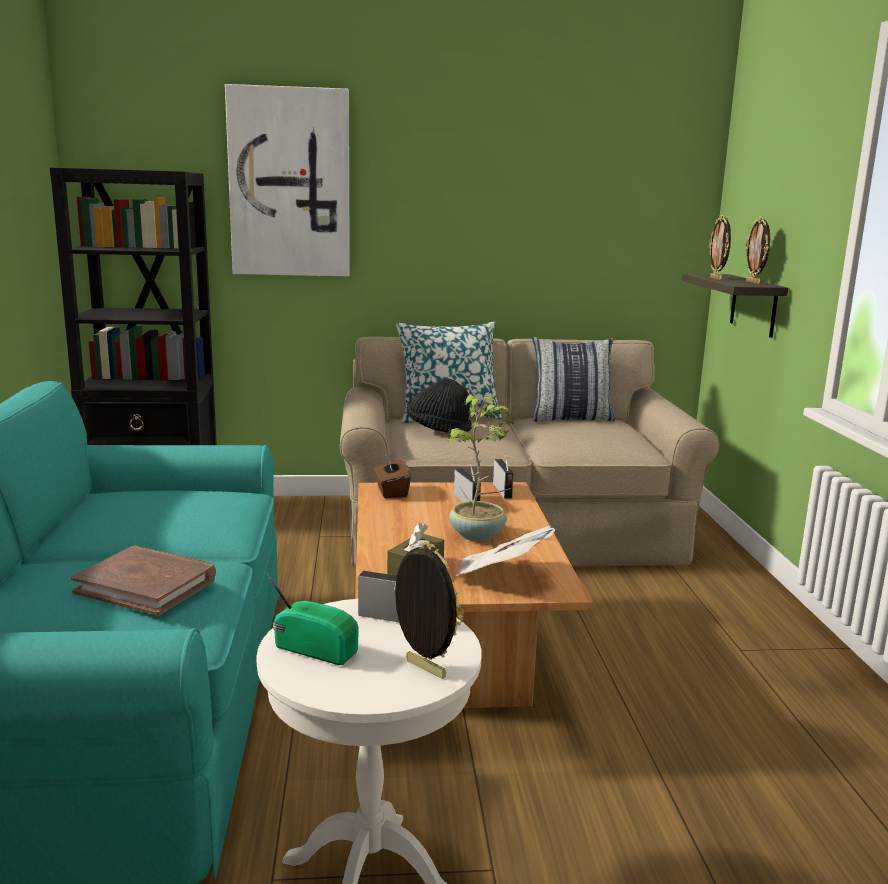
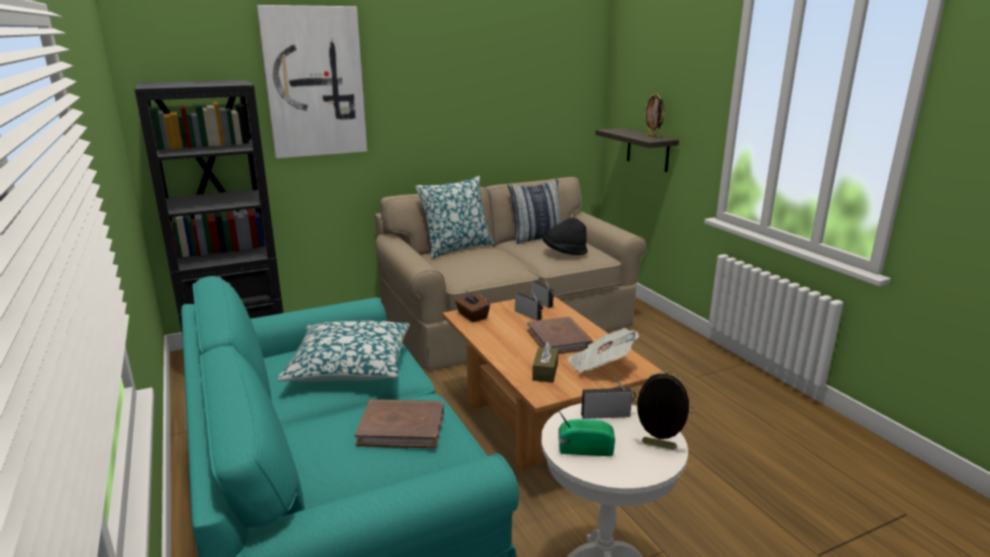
camera: 20 degrees left, 5 degrees up
black hat [406,378,472,433] -> black hat moved to [543,218,588,255]
potted plant [447,395,514,541] -> brown book [527,317,593,354]
picture frame [709,215,731,280] -> none
none -> pillow [277,321,410,382]

